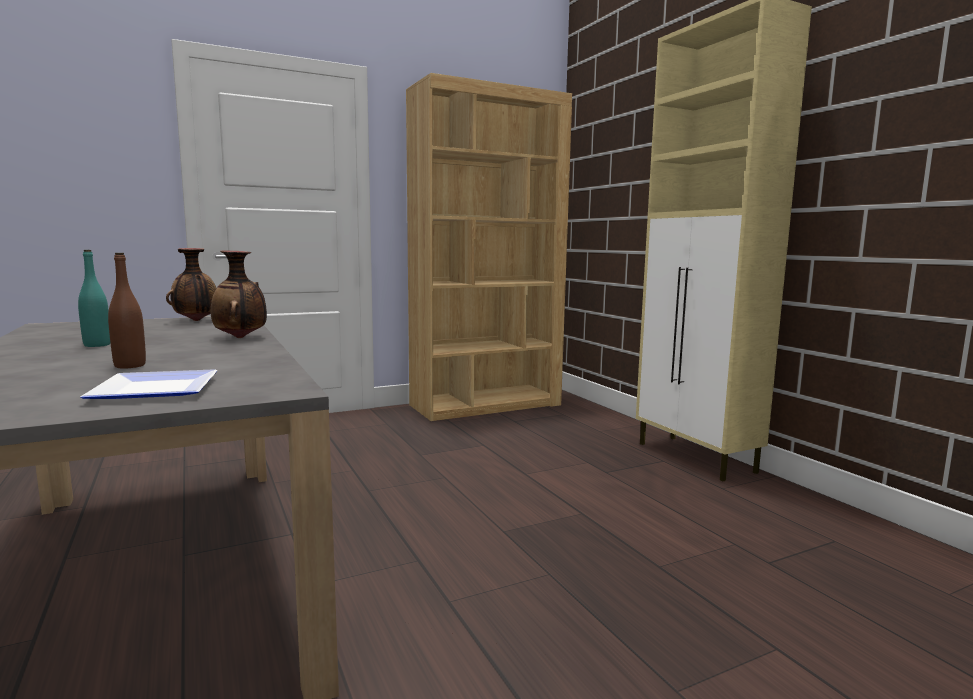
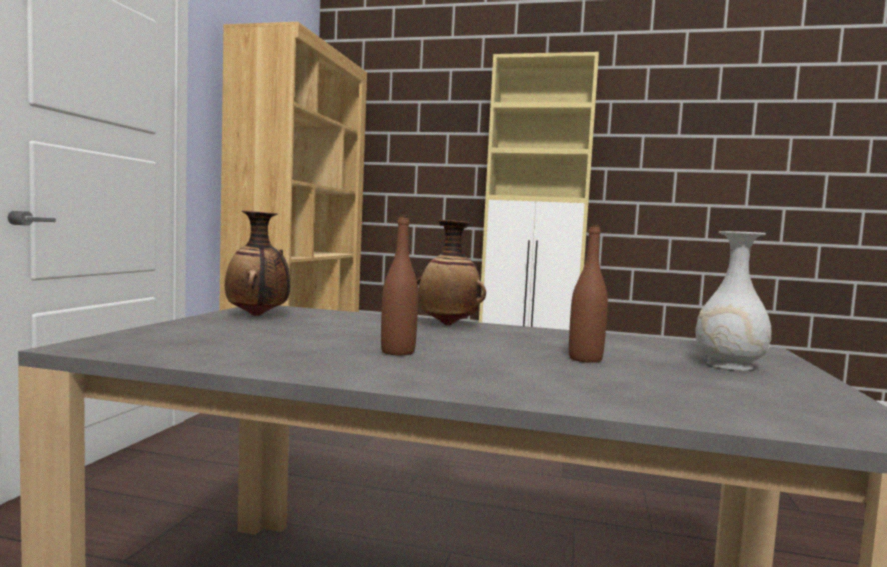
camera: 50 degrees left, 5 degrees down
turquoise bottle [78,250,110,347] -> brown bottle [381,215,418,355]
plate [80,369,218,399] -> white vase [695,231,771,371]

